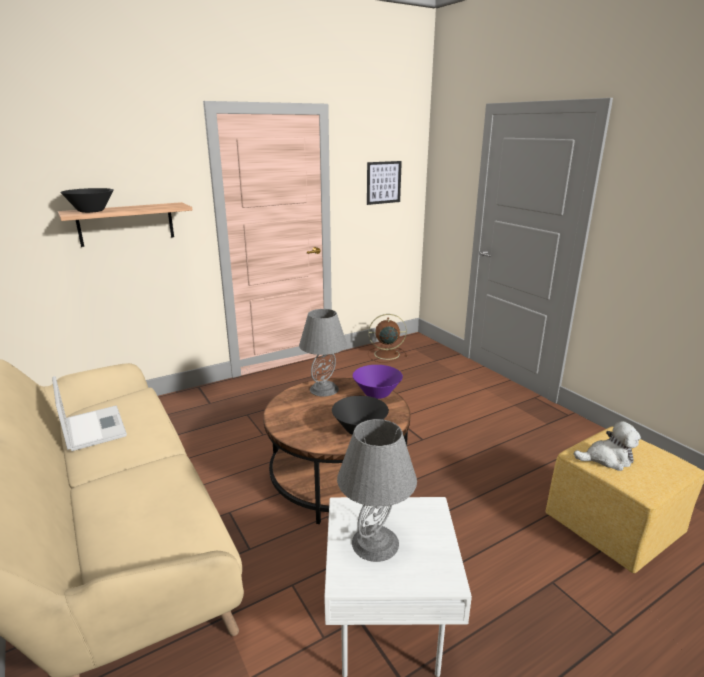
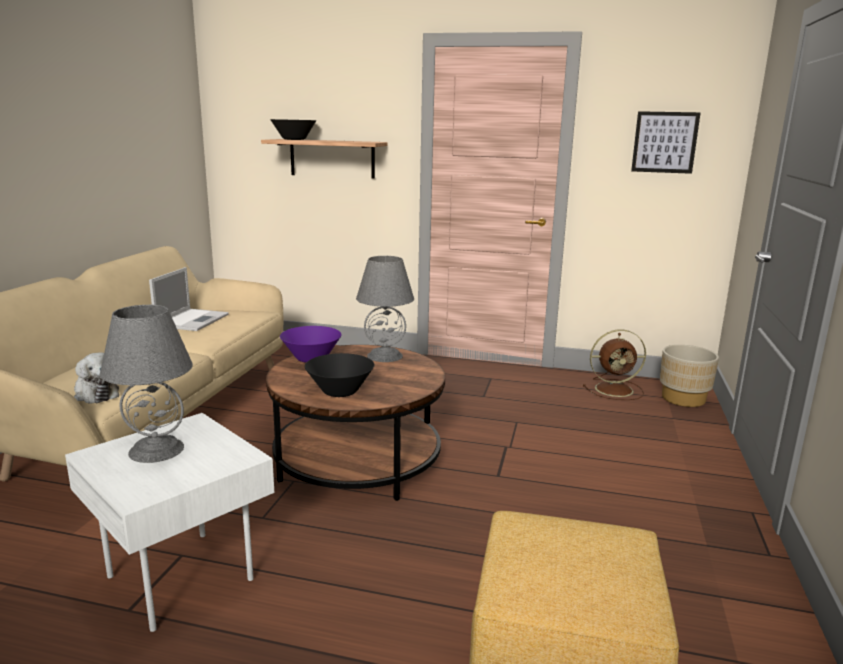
camera: 45 degrees right, 5 degrees down
purple bowl [353,365,403,399] -> purple bowl moved to [280,326,342,363]
brown fan [368,314,408,363] -> brown fan turned 135 degrees clockwise [583,329,646,400]
plush toy [574,421,641,471] -> plush toy moved to [74,352,119,404]
none -> beige planter [660,345,719,407]

